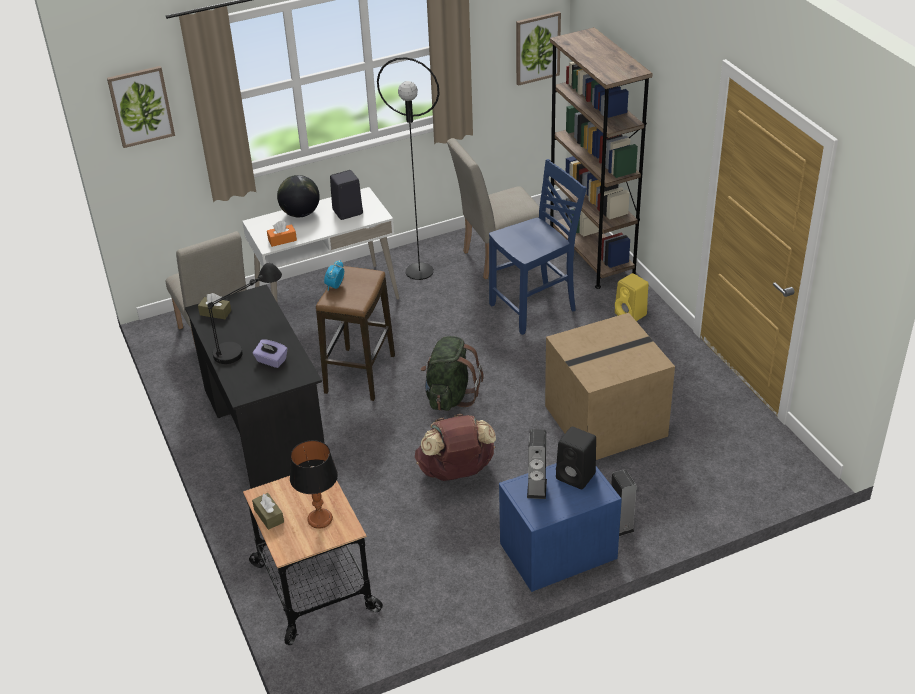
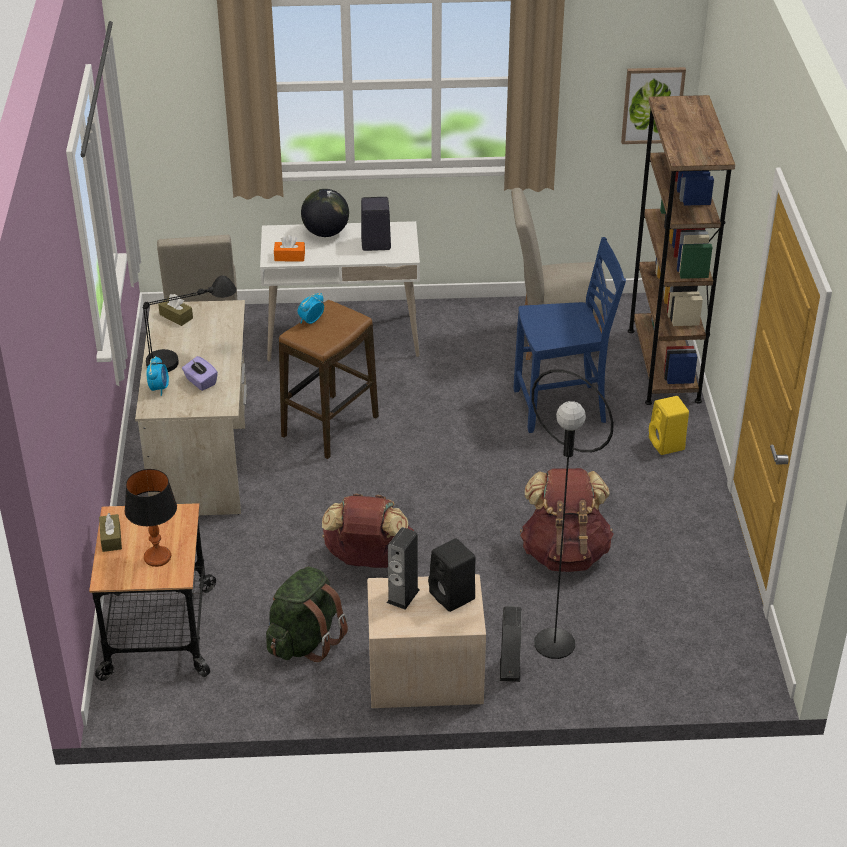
camera: 20 degrees right, 0 degrees up
picture [107,66,175,148] -> none
black desk [185,284,325,489] -> beige desk [135,300,247,515]
black floor lamp [377,57,440,280] -> black floor lamp moved to [532,369,614,659]
green backpack [421,336,484,411] -> green backpack moved to [266,567,348,662]
blue nightstand [499,463,622,592] -> beige nightstand [367,574,486,708]
cardboard box [545,313,675,460] -> brown backpack [520,468,613,572]
none -> alarm clock [147,356,169,396]

